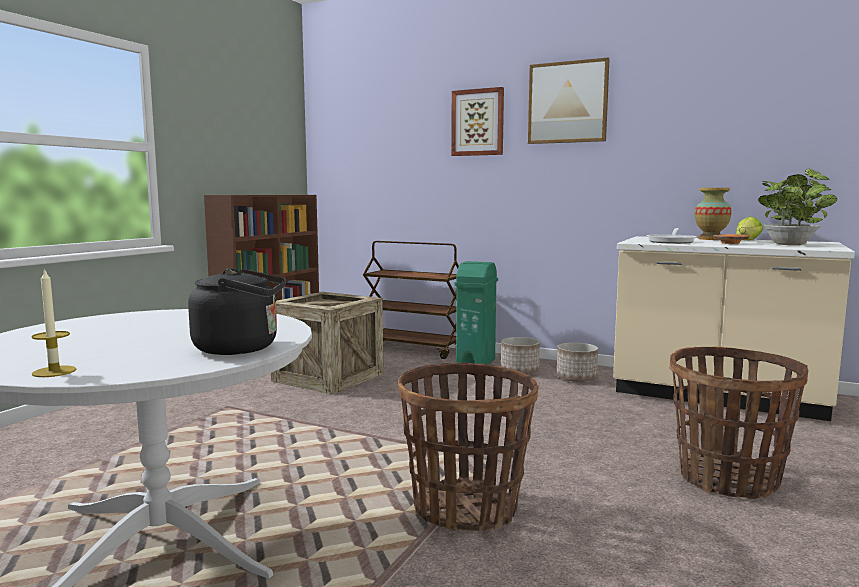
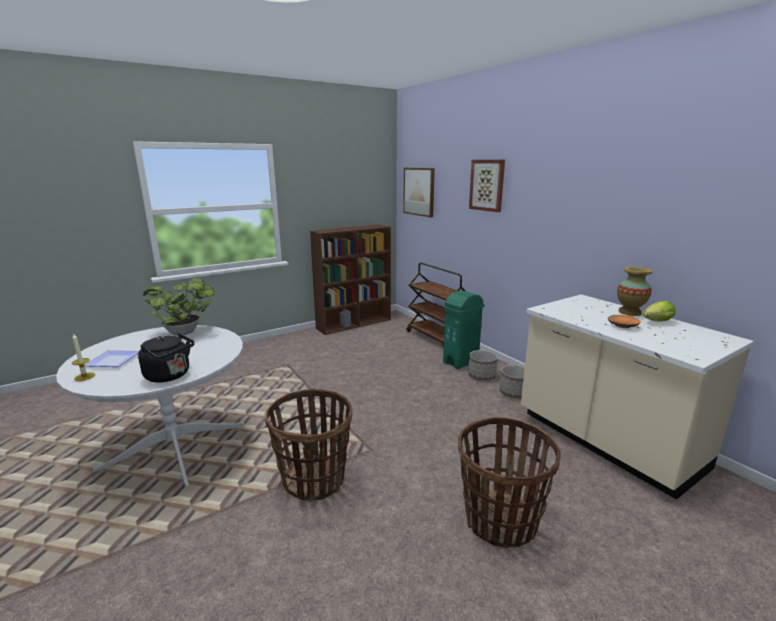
camera: 30 degrees right, 10 degrees up
crate [271,292,384,395] -> none
picture [528,58,609,144] -> picture moved to [403,168,435,217]
frying pan [646,228,697,244] -> none
potted plant [758,168,837,245] -> potted plant moved to [143,278,215,336]
none -> plate [84,350,139,367]

